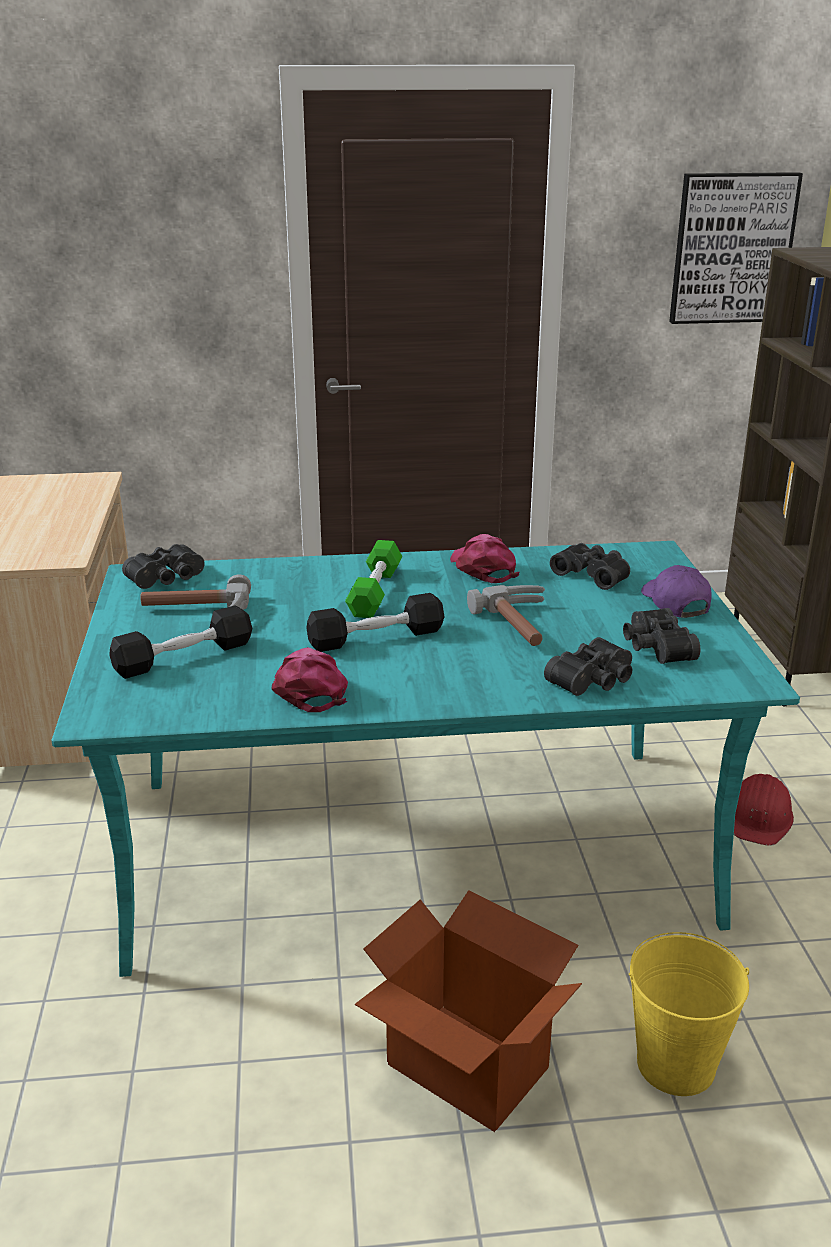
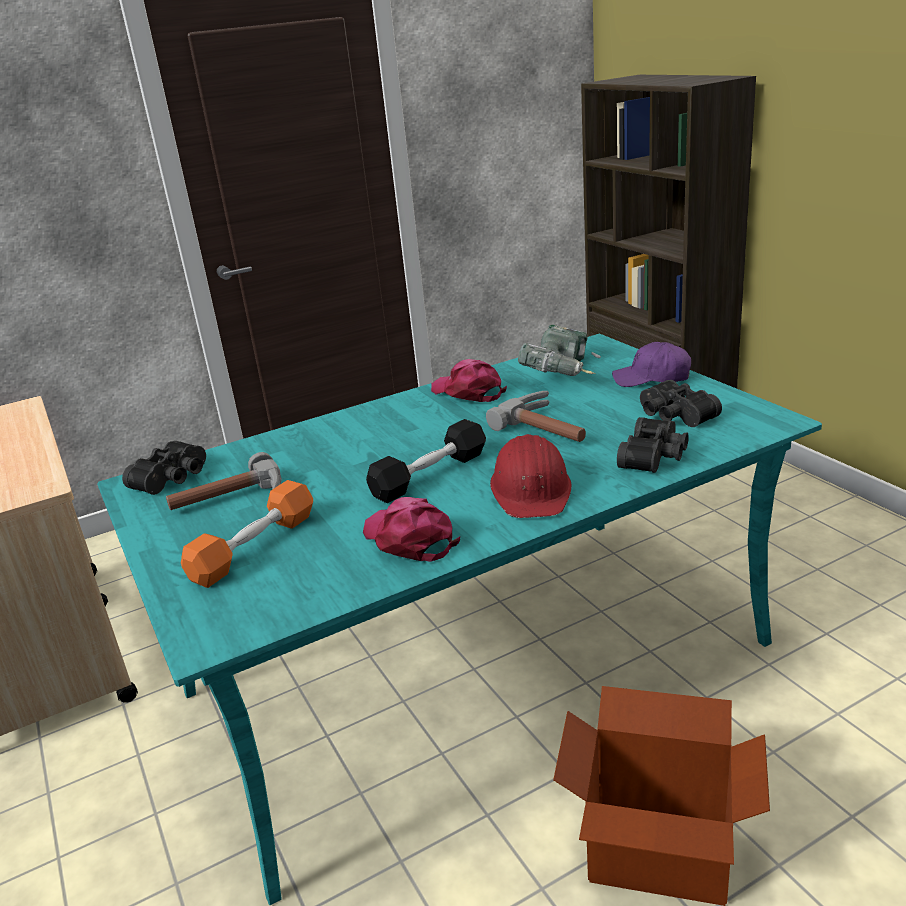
camera: 20 degrees left, 0 degrees up
black dumbbell [109,605,252,679] -> orange dumbbell [181,480,313,588]
green dumbbell [345,540,402,618] -> none
black binoculars [550,543,630,590] -> power drill [518,325,601,376]
yellow bucket [629,932,749,1096] -> none
purple cap [641,565,711,618] -> purple cap turned 45 degrees counterclockwise [612,342,691,387]
picture [669,172,803,324] -> none
red hard hat [734,774,794,846] -> red hard hat moved to [490,434,572,518]

